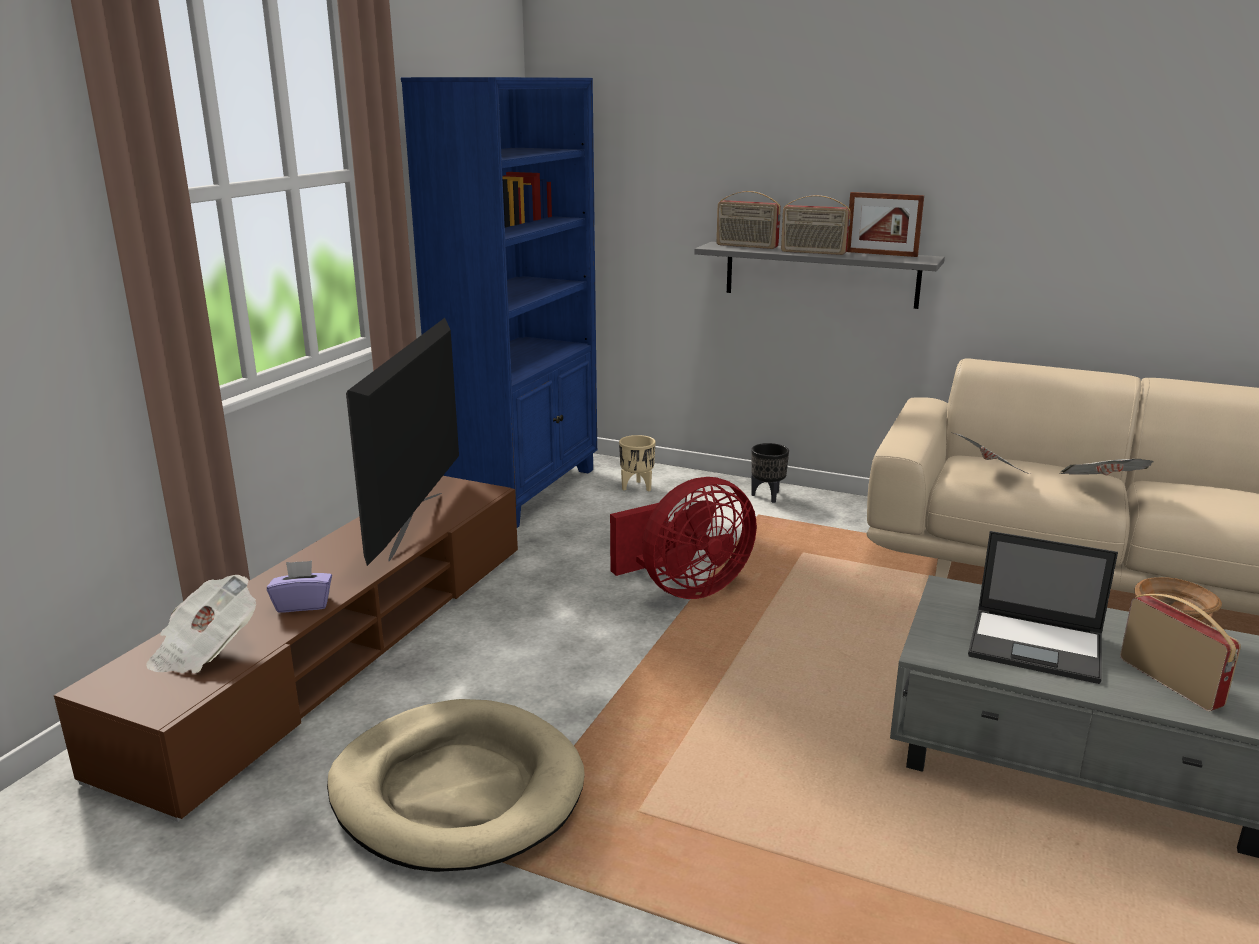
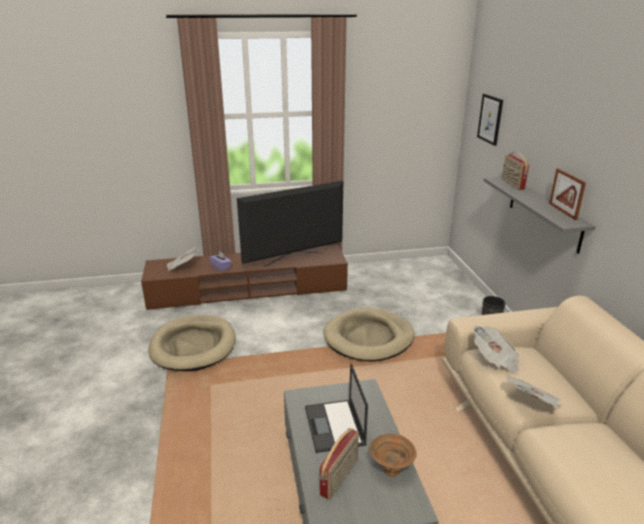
camera: 55 degrees right, 5 degrees up
blue bookcase [401,77,597,528] -> none
red fan [610,477,757,599] -> beige dog bed [324,308,415,362]
beige planter [619,435,656,491] -> none
radio [781,195,851,255] -> none
none -> picture [477,94,503,146]

